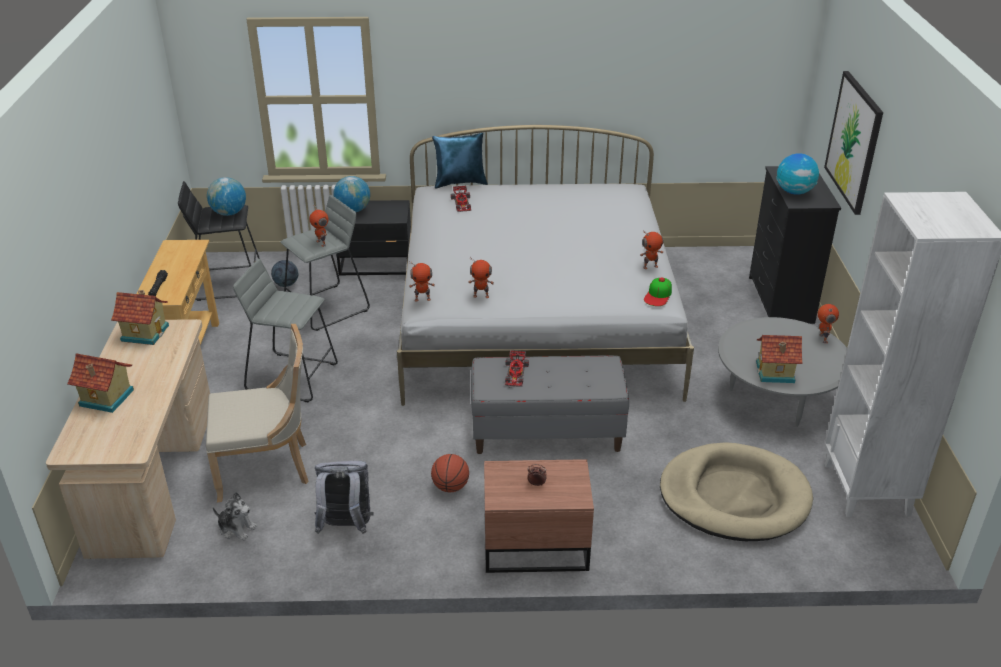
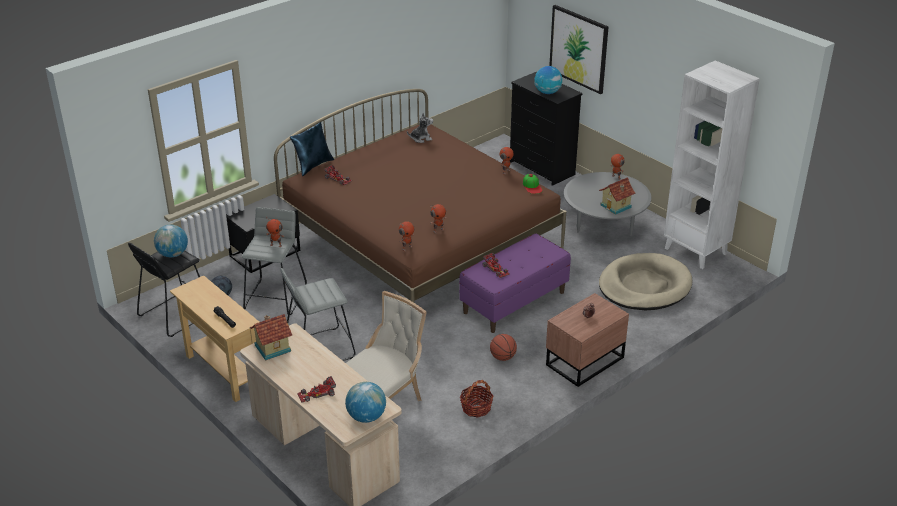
camera: 40 degrees left, 0 degrees up
toy house [67,353,134,413] -> toy car [297,376,336,403]
plush toy [213,492,257,541] -> plush toy moved to [407,113,433,143]
grey backpack [314,461,374,534] -> basket [460,380,493,418]
globe [333,176,370,212] -> globe moved to [345,382,386,423]
white bed [397,125,694,406] -> brown bed [274,89,566,302]
grey bench [471,355,629,454] -> purple bench [459,234,571,333]

